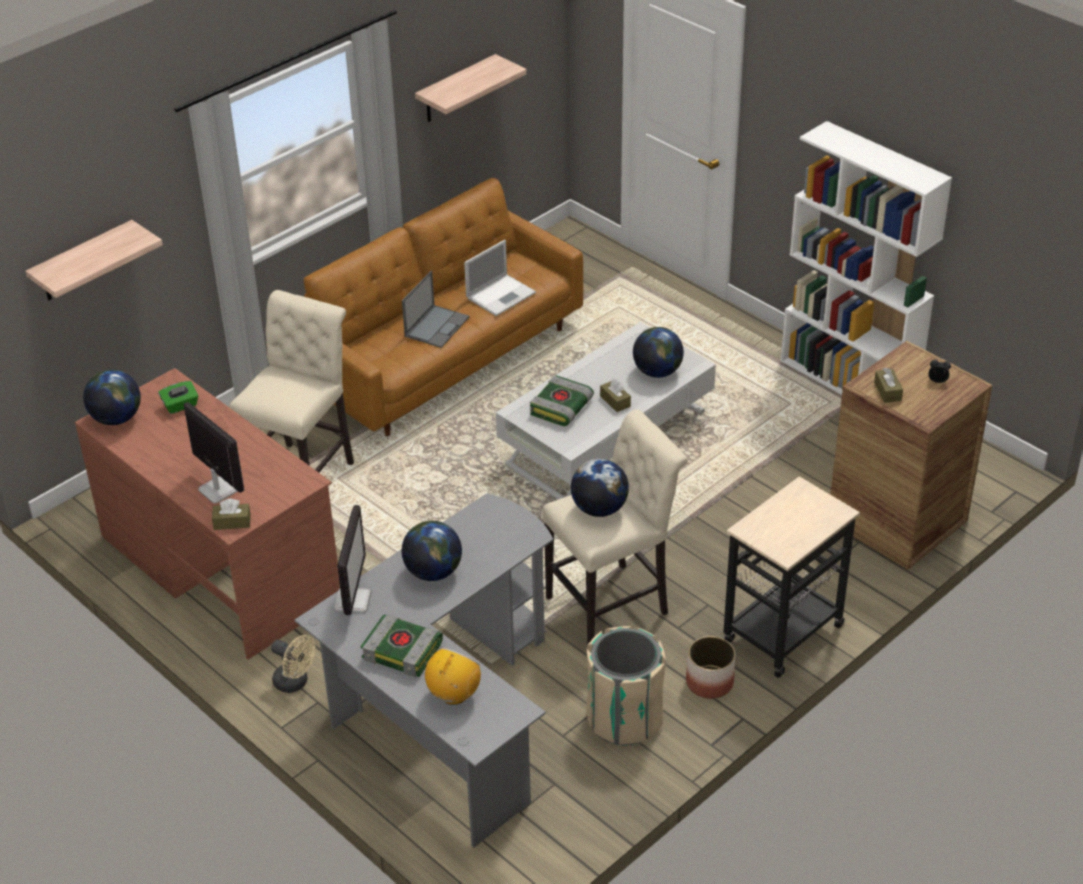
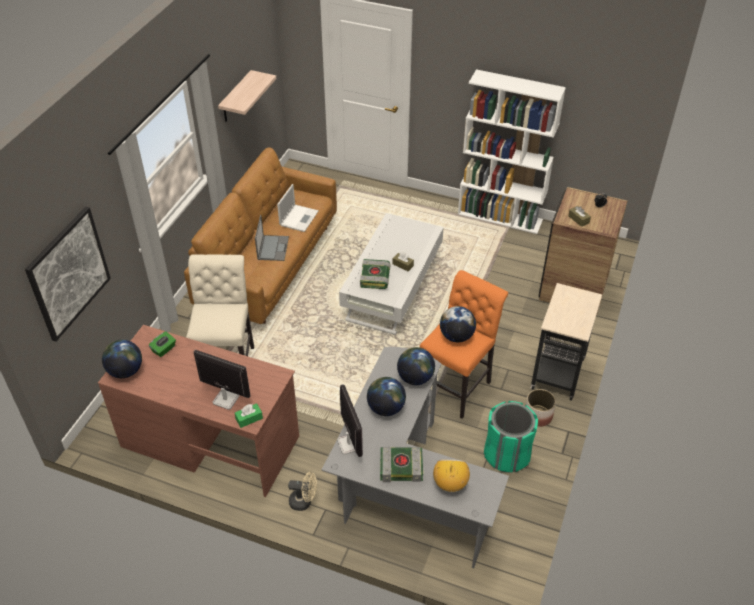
camera: 25 degrees left, 5 degrees up
shelf [25,220,163,300] -> picture [25,207,111,342]
brown tissue box [212,498,251,530] -> green tissue box [235,403,263,428]
beige stool [543,409,688,645] -> orange stool [420,270,508,419]
beige trash can [586,626,666,745] -> green trash can [484,401,538,473]
globe [633,327,684,378] -> globe moved to [397,347,435,385]

